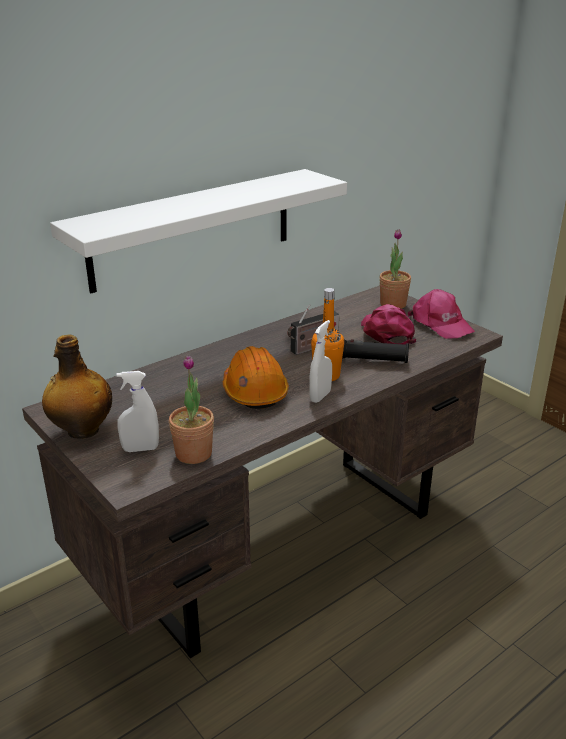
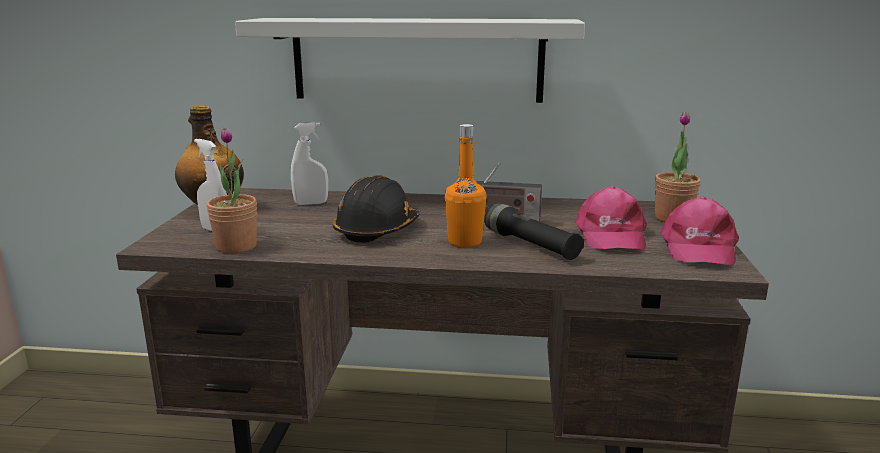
camera: 45 degrees right, 10 degrees down
orange hard hat [223,346,289,409] -> black hard hat [333,175,419,243]
white spray bottle [309,320,332,403] -> white spray bottle moved to [291,122,328,205]
pink cap [361,304,416,345] -> pink cap turned 150 degrees clockwise [575,186,647,250]

